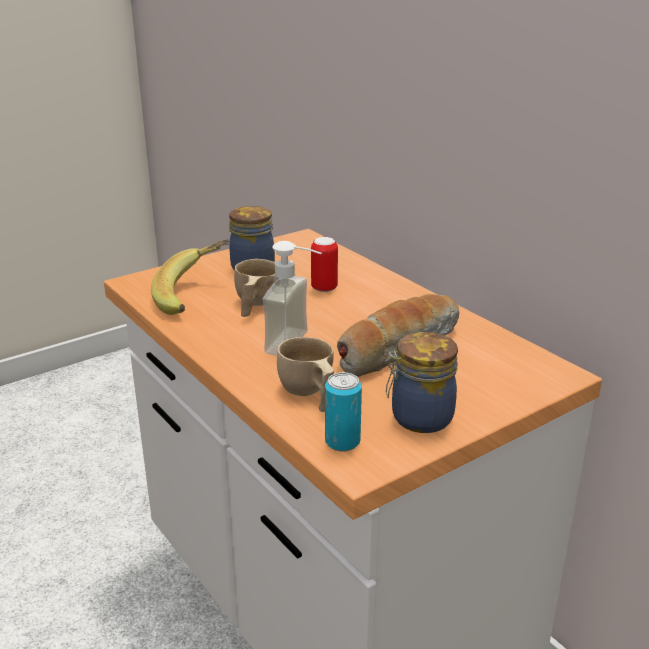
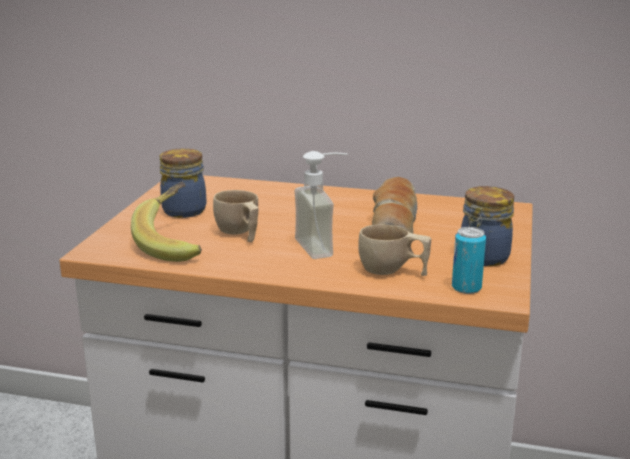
camera: 40 degrees left, 5 degrees down
can [311,237,338,292] -> none

